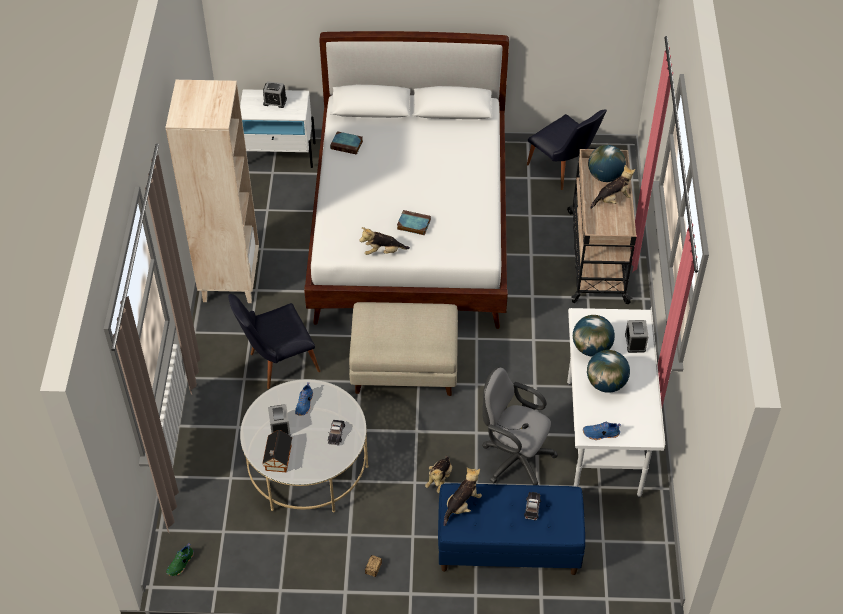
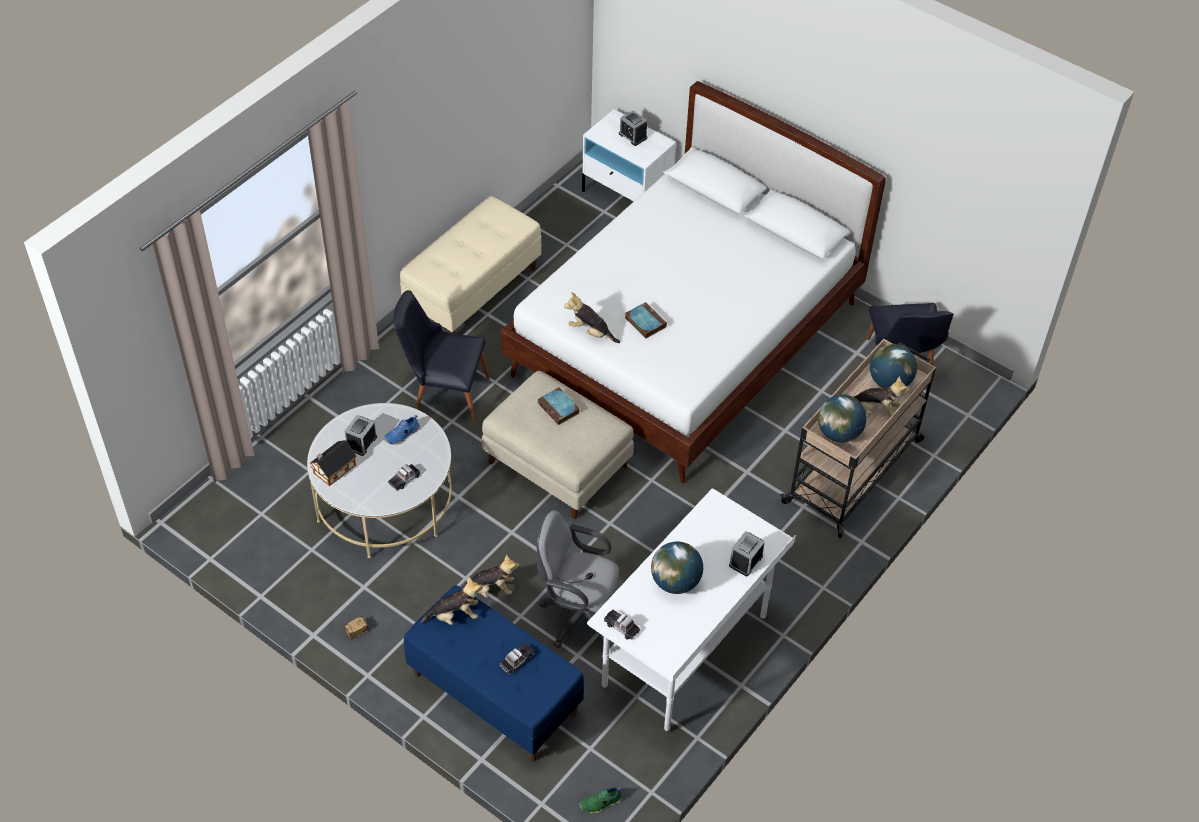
camera: 35 degrees right, 0 degrees up
beige bookcase [165,80,259,303] -> beige bench [400,196,541,334]
green shoe [166,543,194,576] -> green shoe moved to [579,787,622,814]
book [330,131,363,155] -> book moved to [538,387,580,425]
plush toy [425,456,452,493] -> plush toy turned 150 degrees counterclockwise [462,555,519,598]
grey office chair [482,367,558,485] -> grey office chair turned 45 degrees counterclockwise [536,510,619,649]
globe [573,315,615,357] -> globe moved to [818,394,867,442]
blue shoe [583,422,621,440] -> toy car [604,609,640,640]

